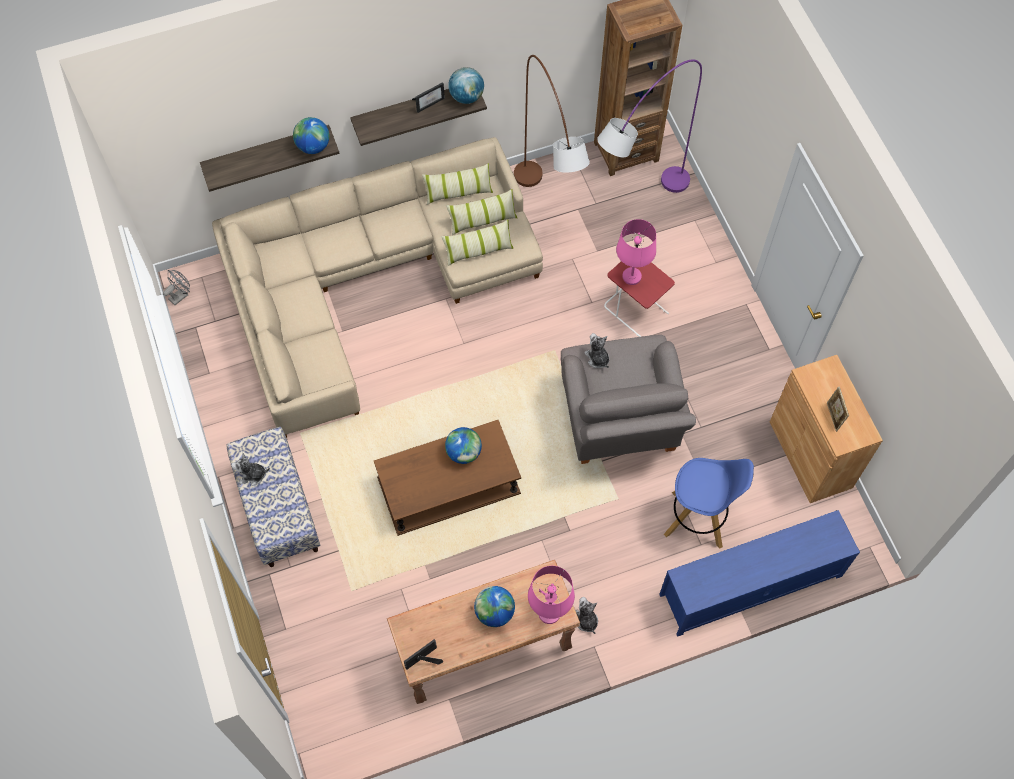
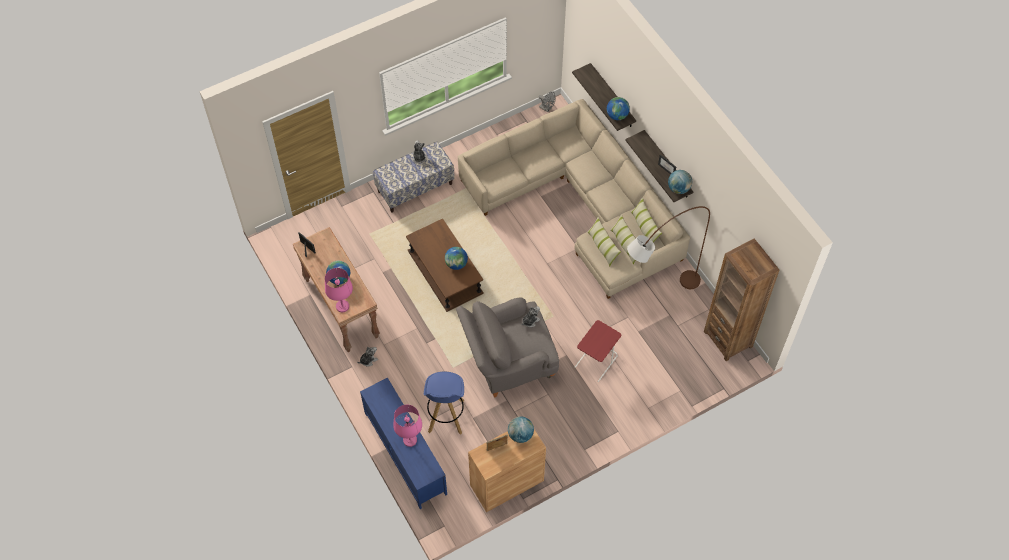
camera: 80 degrees right, 5 degrees down
purple floor lamp [597,59,702,193] -> none
pink table lamp [616,219,656,285] -> pink table lamp moved to [393,405,422,447]
none -> globe [508,417,534,443]

